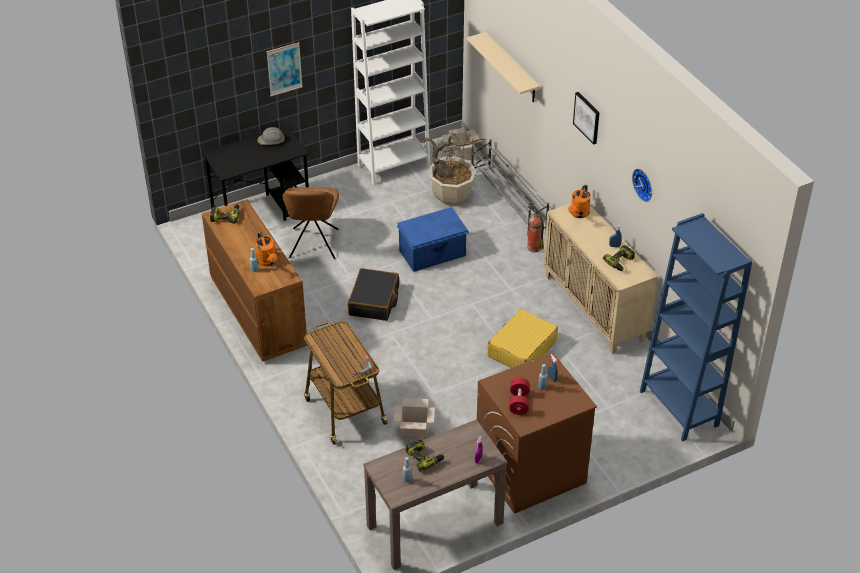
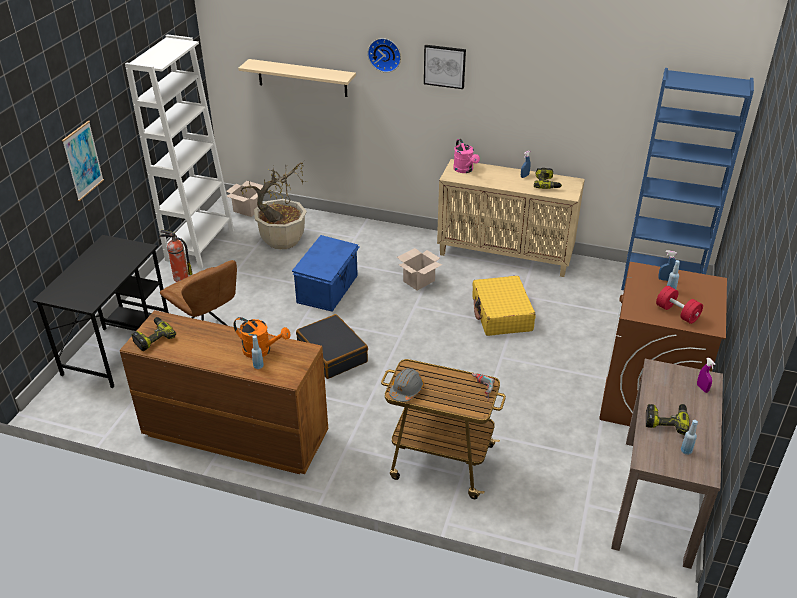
camera: 45 degrees left, 5 degrees down
grey hard hat [258,127,285,145] -> grey hard hat moved to [389,368,424,402]
cardboard box [393,398,435,439] -> cardboard box moved to [397,248,442,290]
grey shoe rack [472,139,549,237] -> none
fire extinguisher [527,203,544,252] -> fire extinguisher moved to [159,230,193,282]
orange watering can [568,185,591,218] -> pink watering can [453,139,480,173]
wall clock [632,168,652,202] -> wall clock moved to [368,38,401,72]

